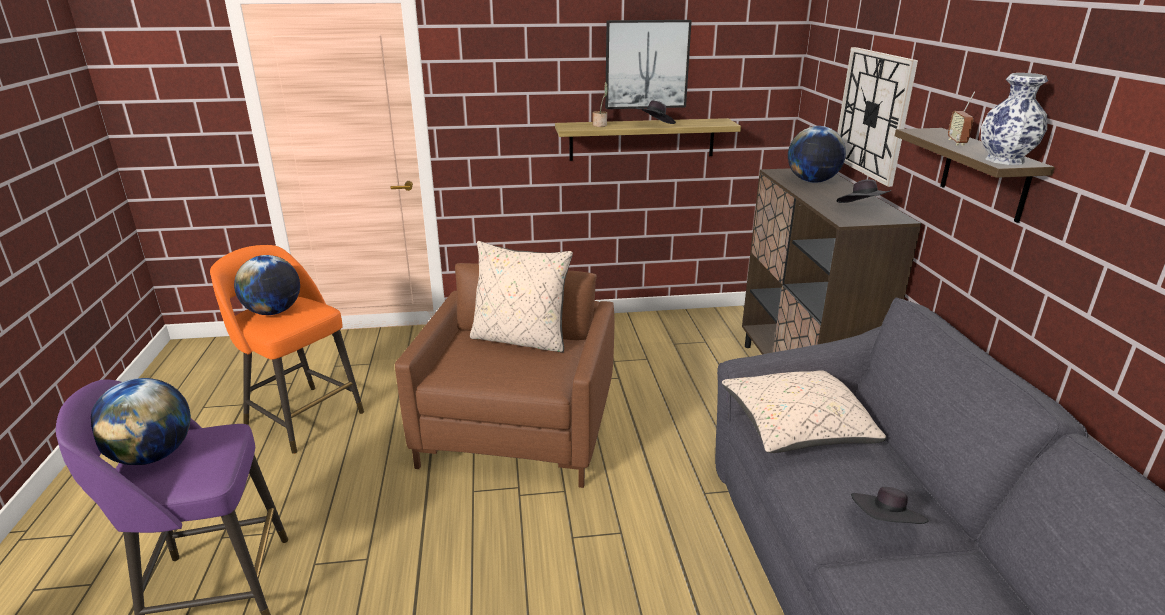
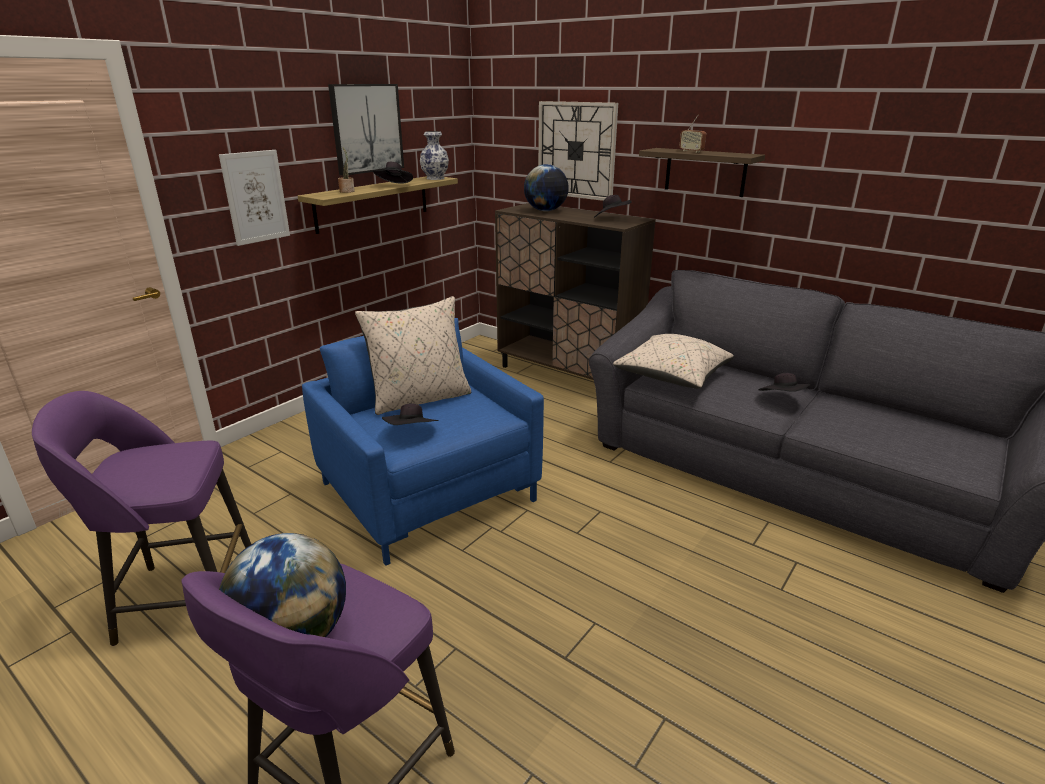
camera: 45 degrees left, 0 degrees up
orange stool [210,245,364,454] -> purple stool [32,391,251,646]
globe [234,255,300,315] -> none
brown armchair [395,263,614,488] -> blue armchair [302,318,544,566]
vase [981,73,1048,165] -> vase moved to [420,131,449,180]
none -> picture [219,150,290,246]
none -> black hat [382,403,439,425]

